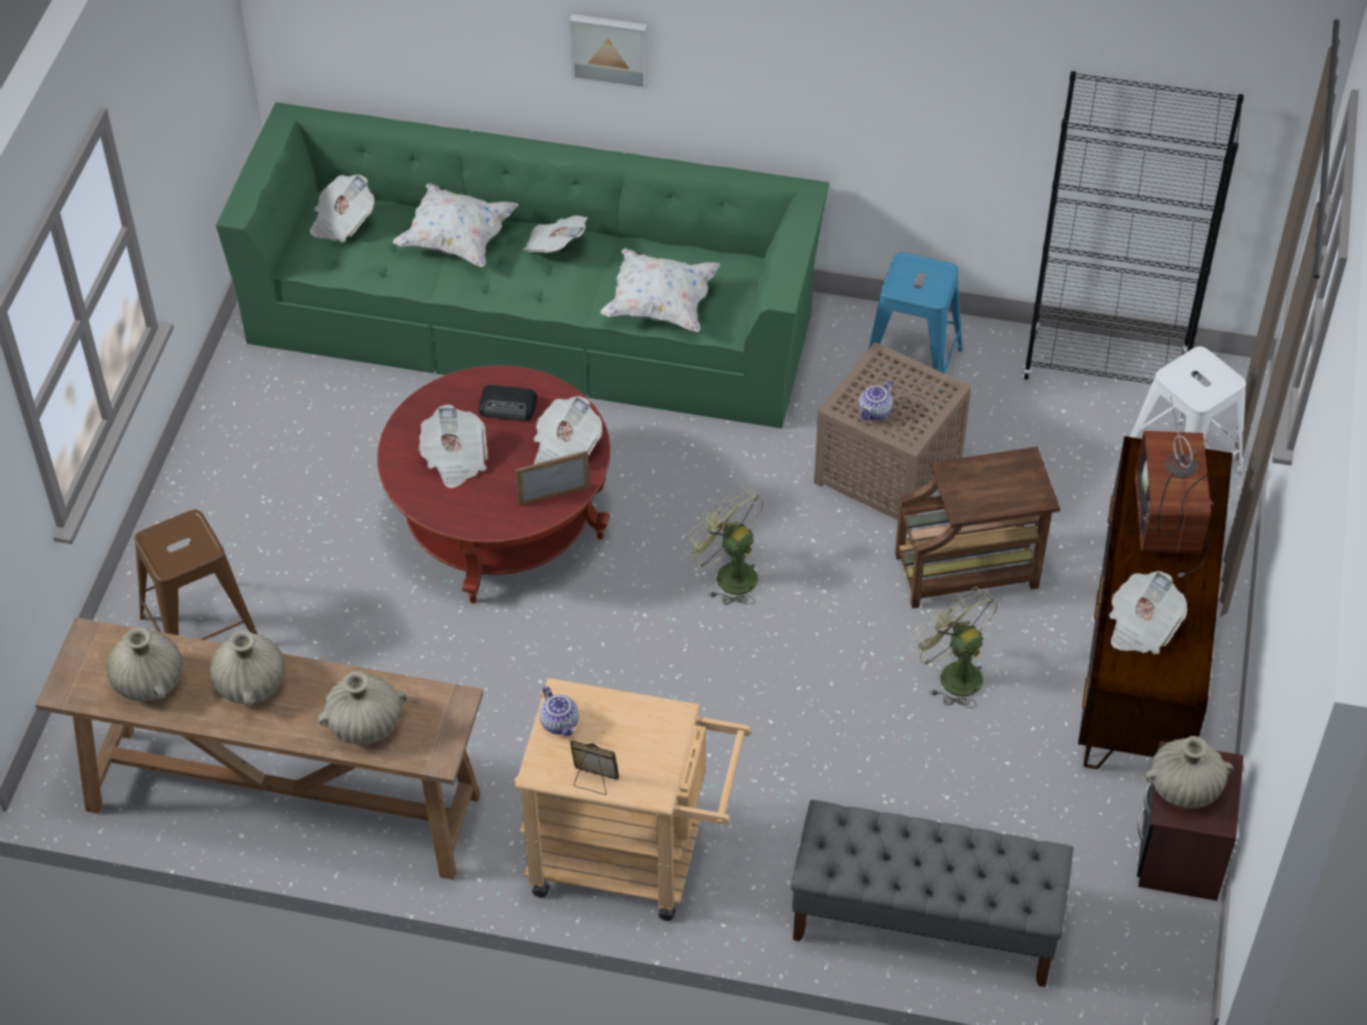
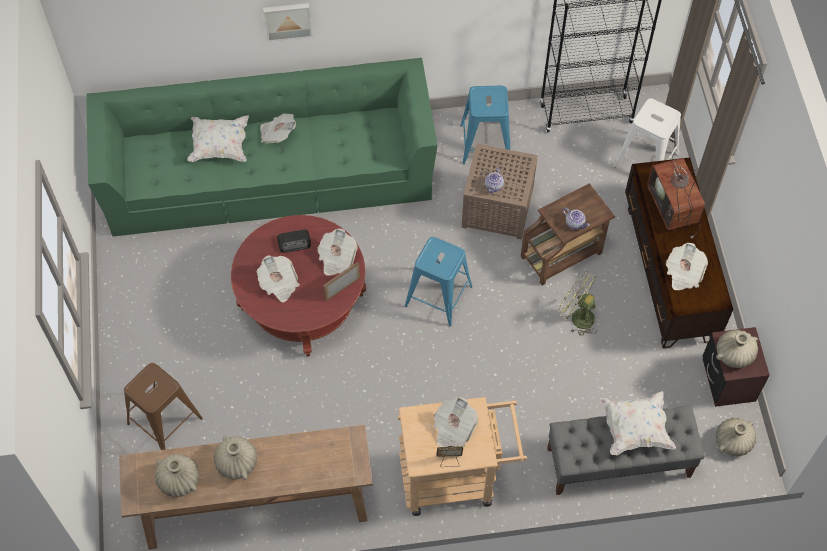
camera: 20 degrees left, 10 degrees up
newspaper [310,175,375,243] -> newspaper moved to [434,397,478,447]
beige vase [318,671,407,745] -> beige vase moved to [716,418,756,456]
teapot [539,686,579,737] -> teapot moved to [563,207,590,230]
white pillow [600,248,720,332] -> white pillow moved to [600,391,676,455]
green fan [684,486,764,605] -> blue stool [405,237,473,326]

